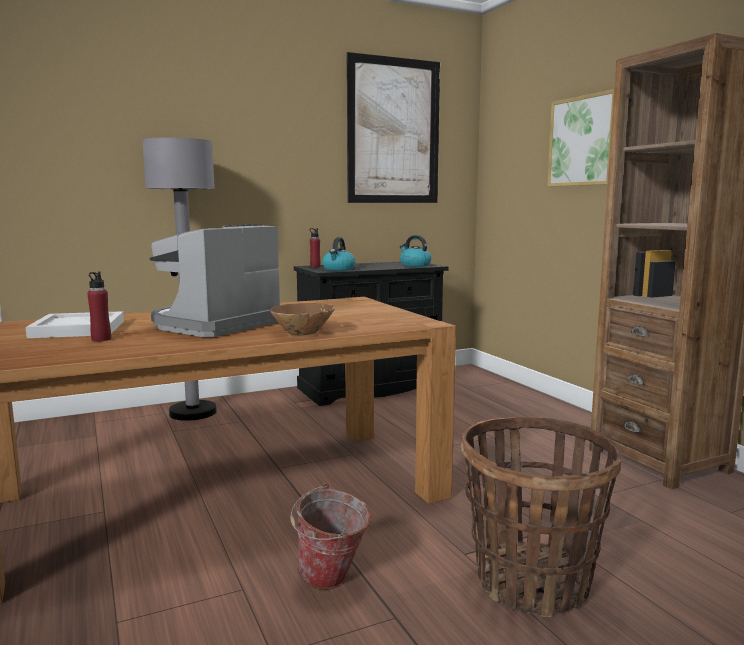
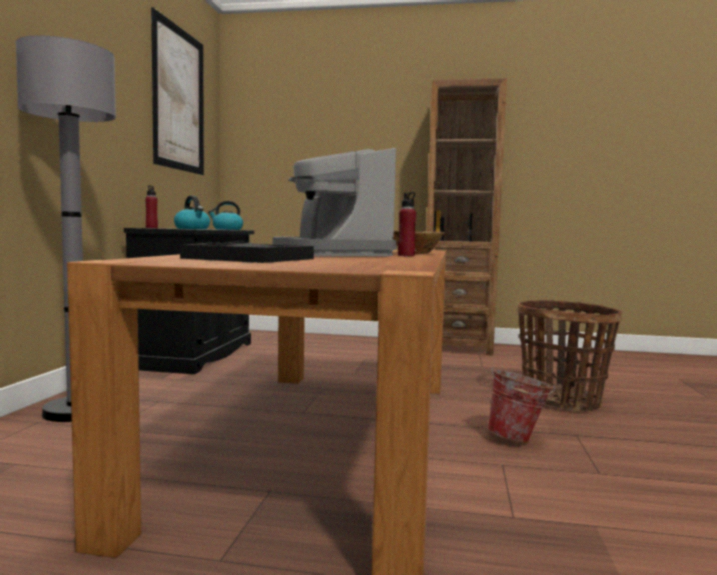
camera: 55 degrees left, 5 degrees down
white tray [26,311,124,338] -> black tray [180,243,314,263]
red bottle [87,271,111,342] -> red bottle moved to [398,192,416,256]
picture [547,89,614,186] -> none

